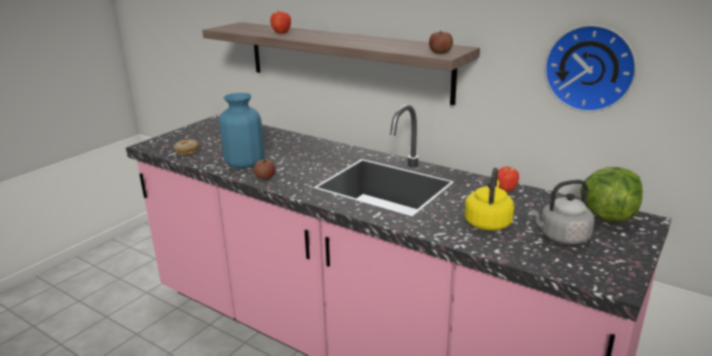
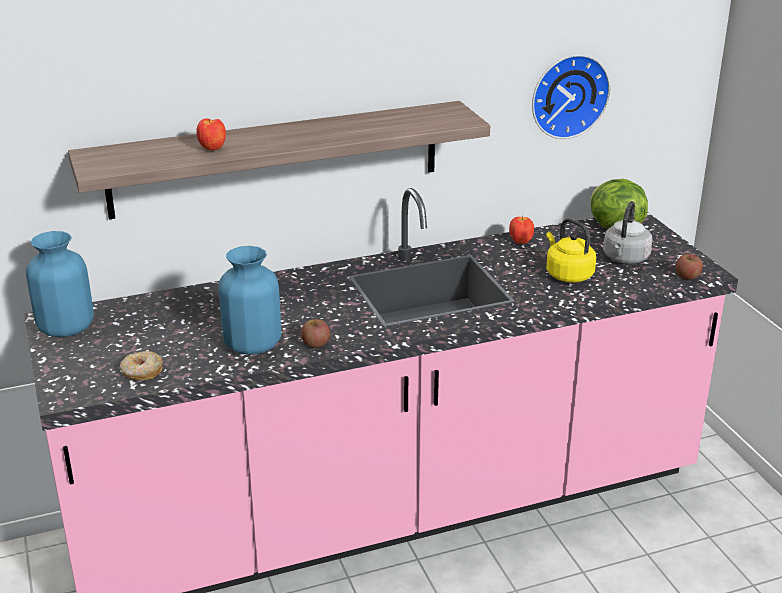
camera: 55 degrees left, 5 degrees up
apple [429,30,453,54] -> apple moved to [675,254,703,280]
none -> blue vase [26,231,94,337]

